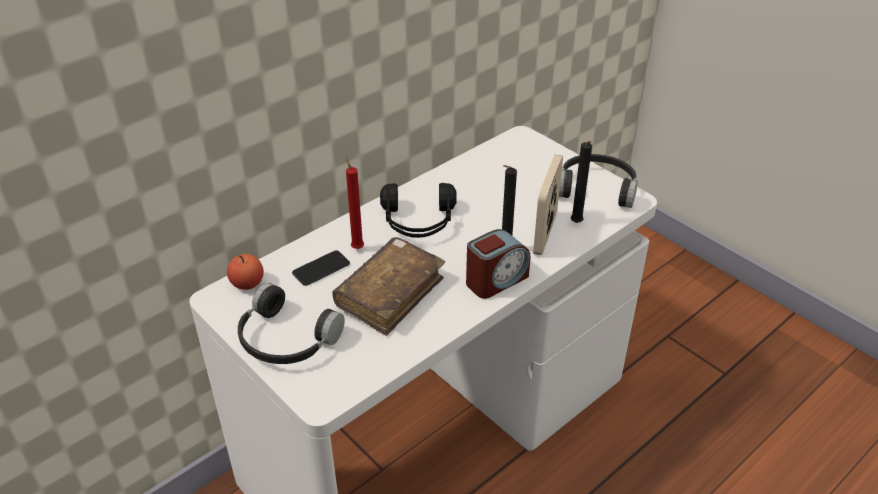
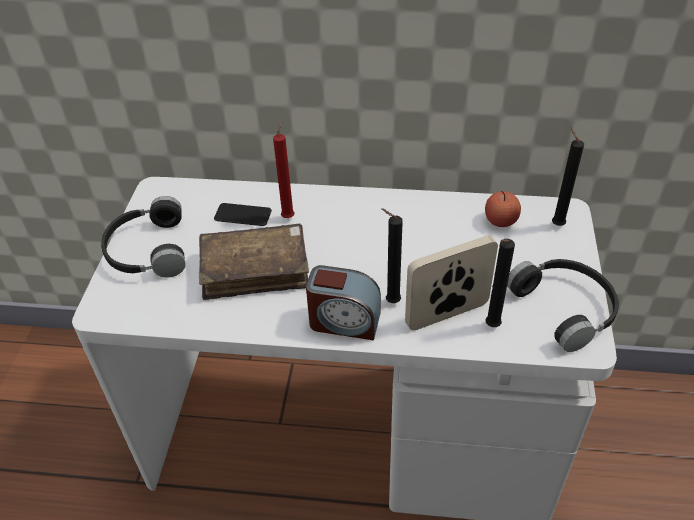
camera: 50 degrees right, 5 degrees up
apple [227,254,264,290] -> apple moved to [485,191,521,227]
black headphones [380,183,457,238] -> none
none -> black candle [552,127,584,226]

